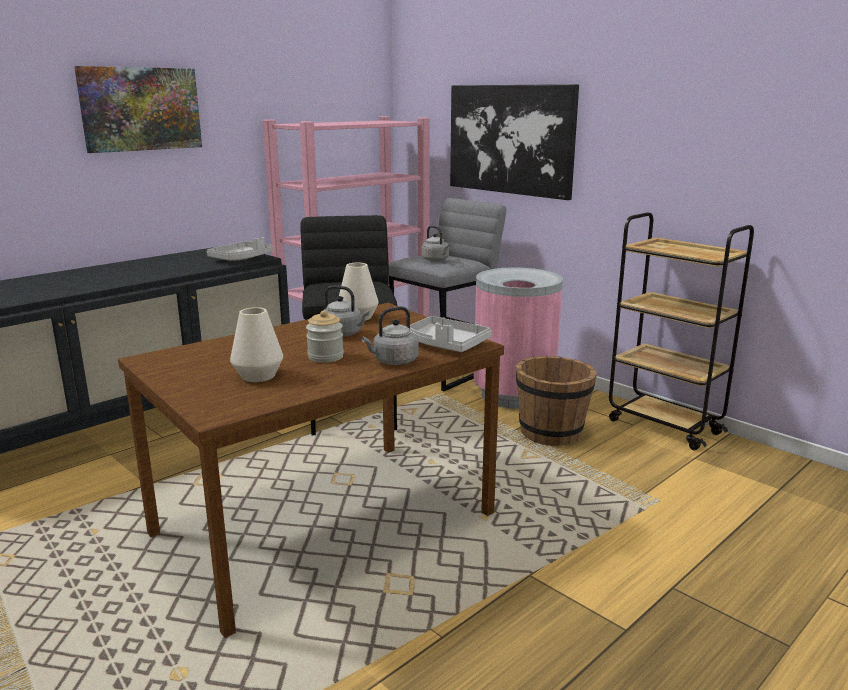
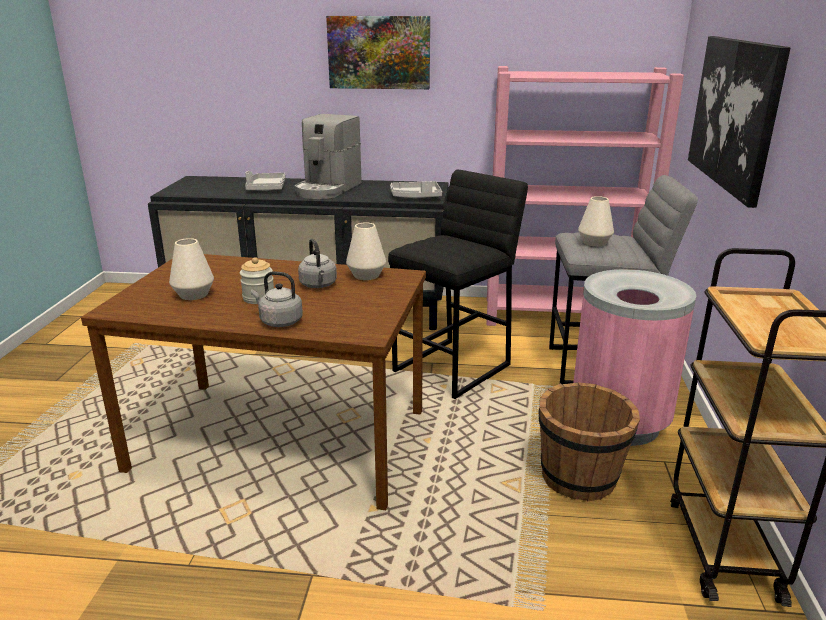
camera: 50 degrees right, 5 degrees up
grey tray [410,316,491,352] -> grey tray moved to [245,171,286,191]
grey kettle [422,225,450,261] -> white vase [578,196,614,247]
none -> coffee machine [294,114,362,199]

